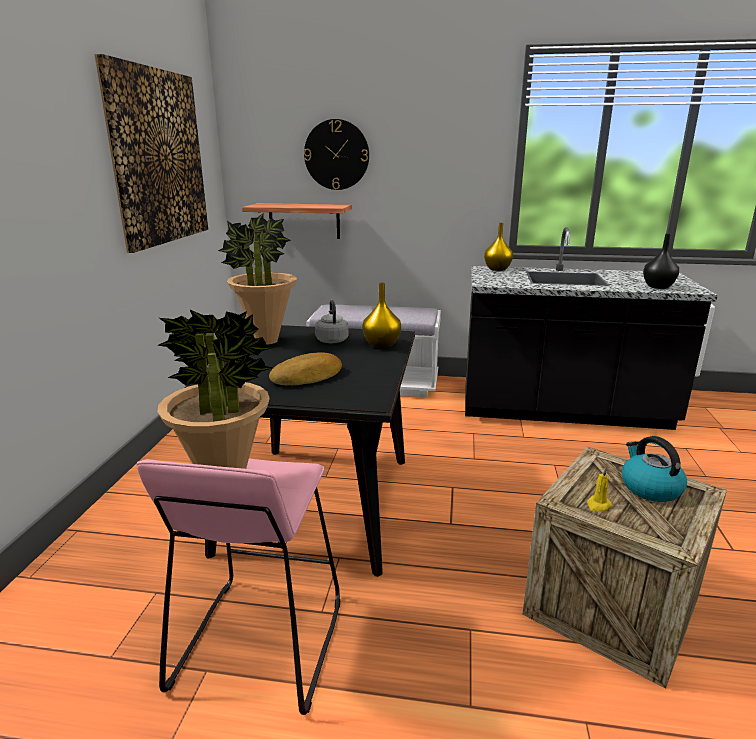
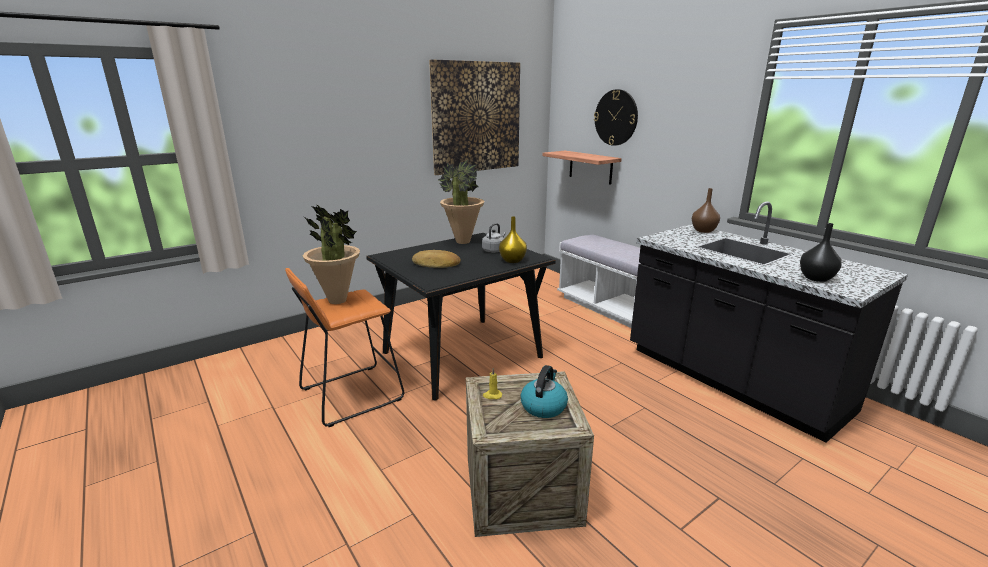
camera: 45 degrees right, 0 degrees up
pink stool [137,458,340,715] -> orange stool [285,268,404,427]
yellow vase [484,223,513,271] -> brown vase [692,188,720,233]

